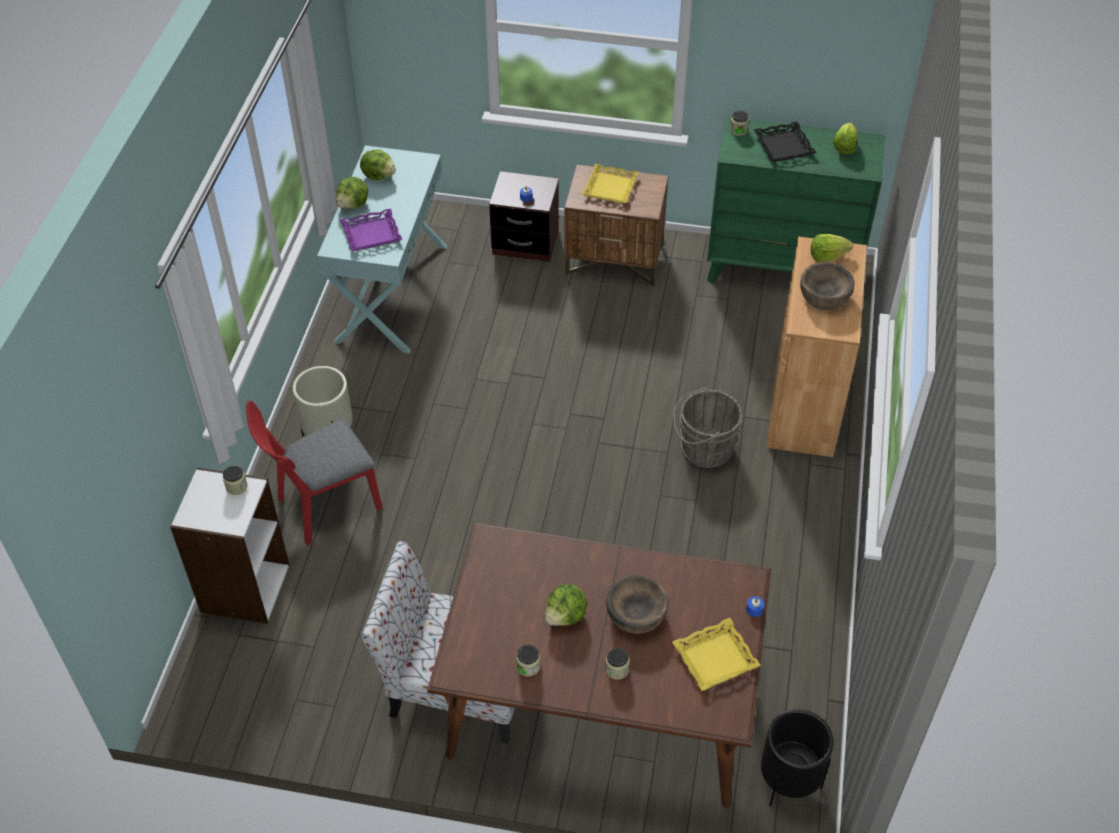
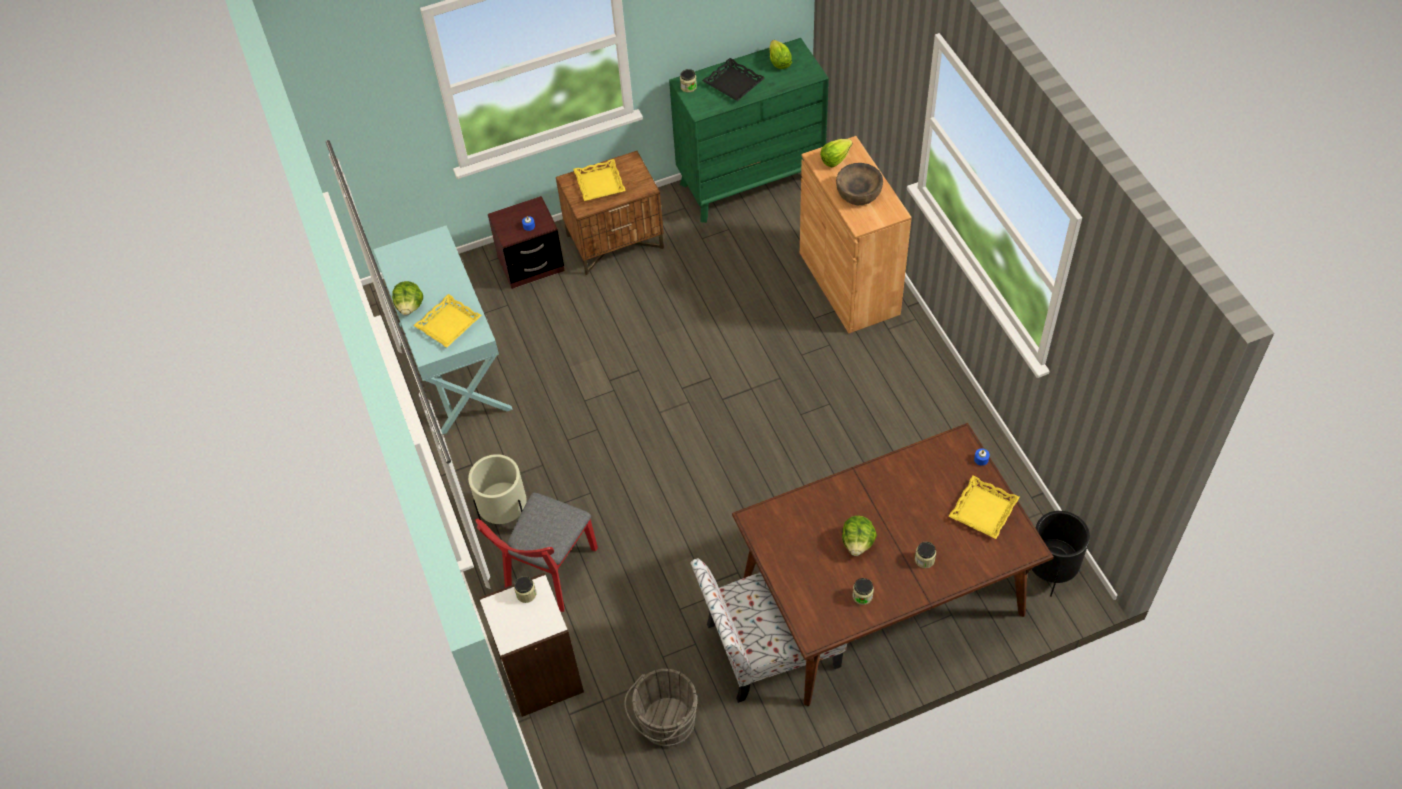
camera: 30 degrees left, 5 degrees up
purple tray [340,209,402,251] -> yellow tray [413,294,482,348]
lettuce [360,149,396,180] -> none
brown bowl [606,575,668,634] -> none
grey bucket [673,387,742,468] -> grey bucket moved to [624,669,697,747]

